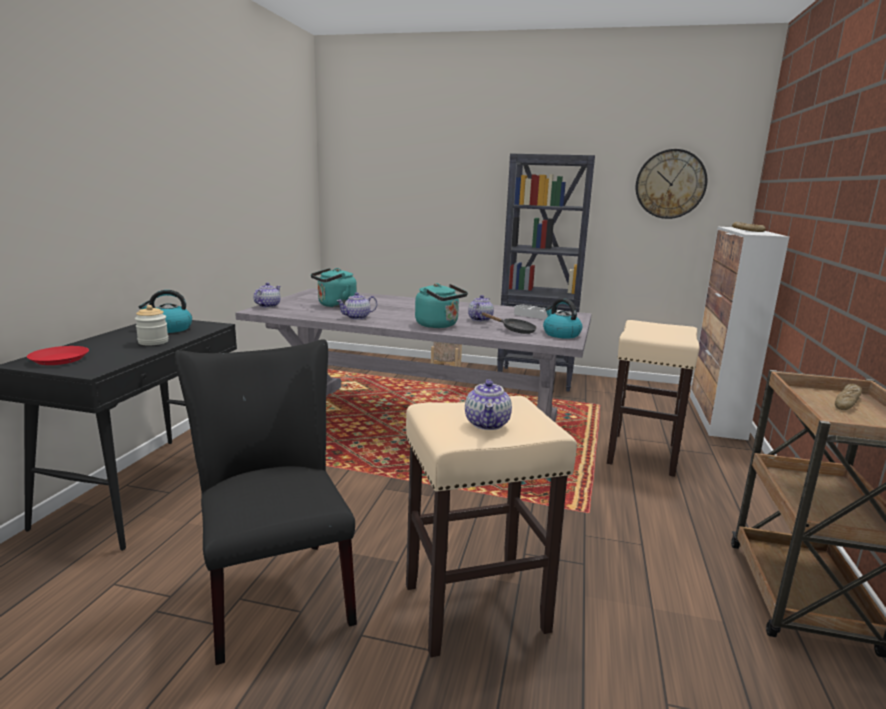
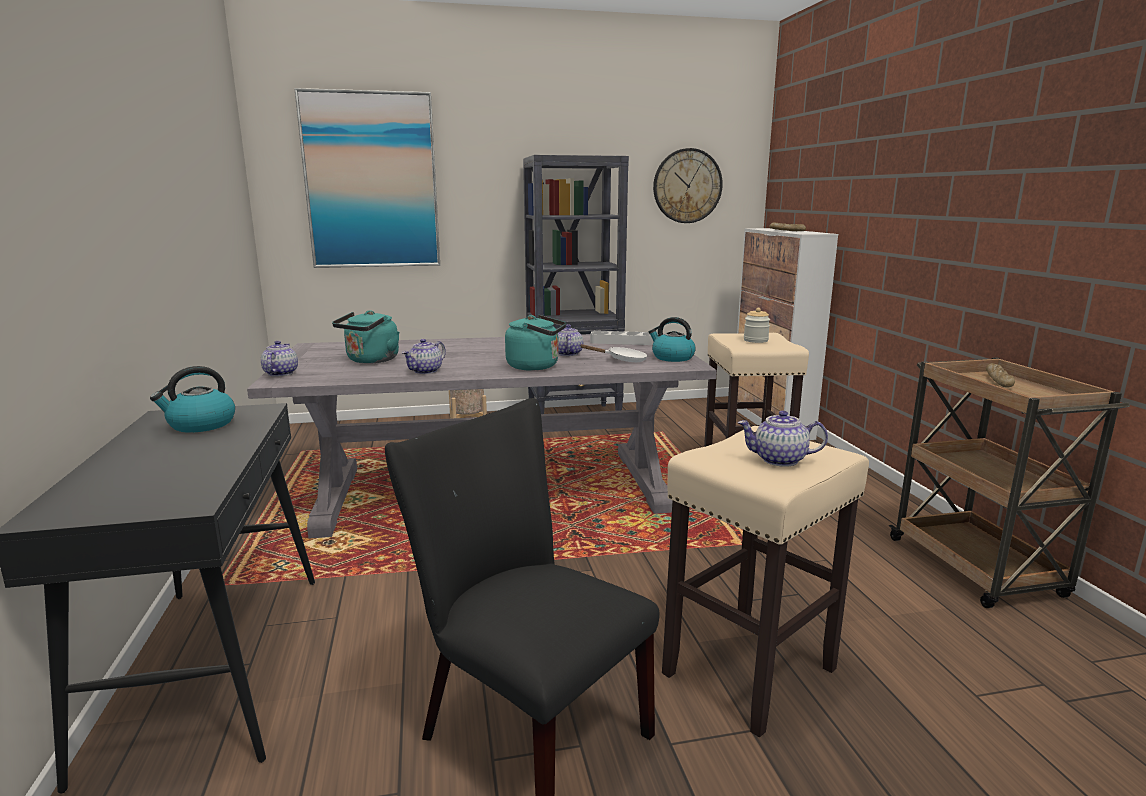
camera: 25 degrees left, 0 degrees up
red plate [27,346,89,365] -> none
jar [135,305,169,345] -> jar moved to [744,308,770,343]
teapot [465,379,512,430] -> teapot turned 120 degrees clockwise [738,410,828,467]
black frying pan [482,312,537,334] -> white frying pan [580,344,647,362]
none -> picture [294,88,440,268]

